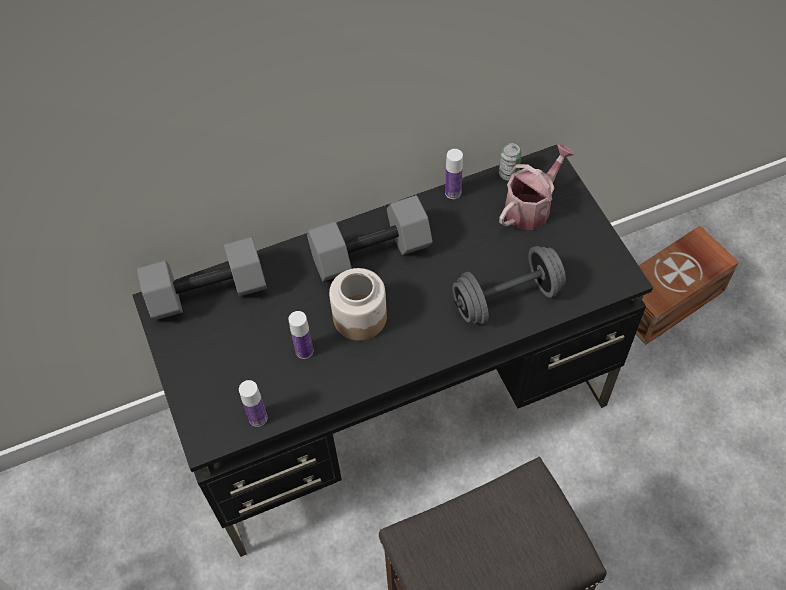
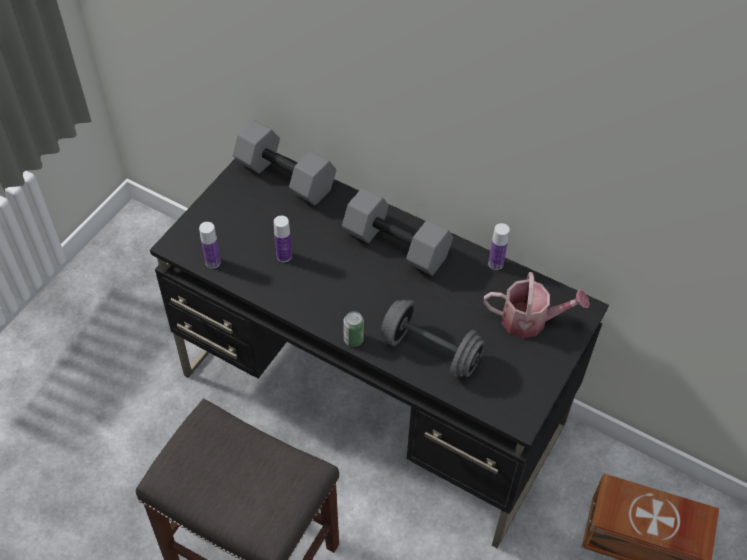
camera: 50 degrees right, 5 degrees down
jar [329,268,387,341] -> none
can [499,143,521,181] -> can moved to [343,311,364,347]

